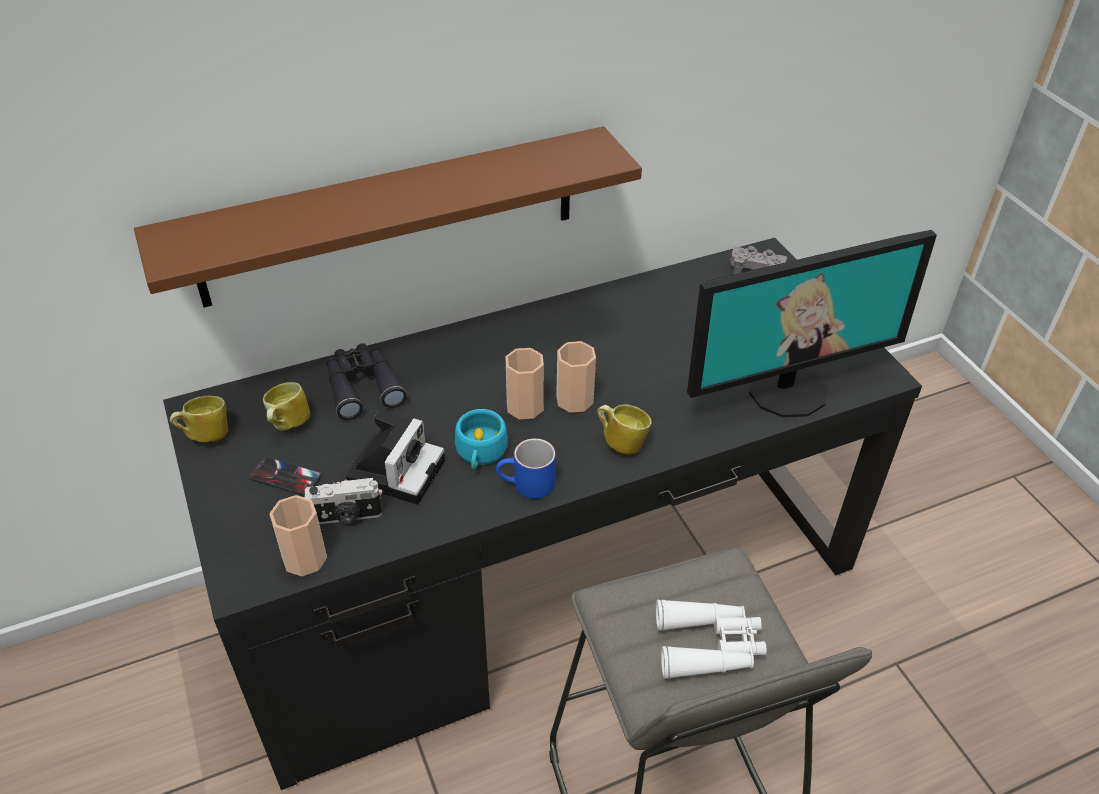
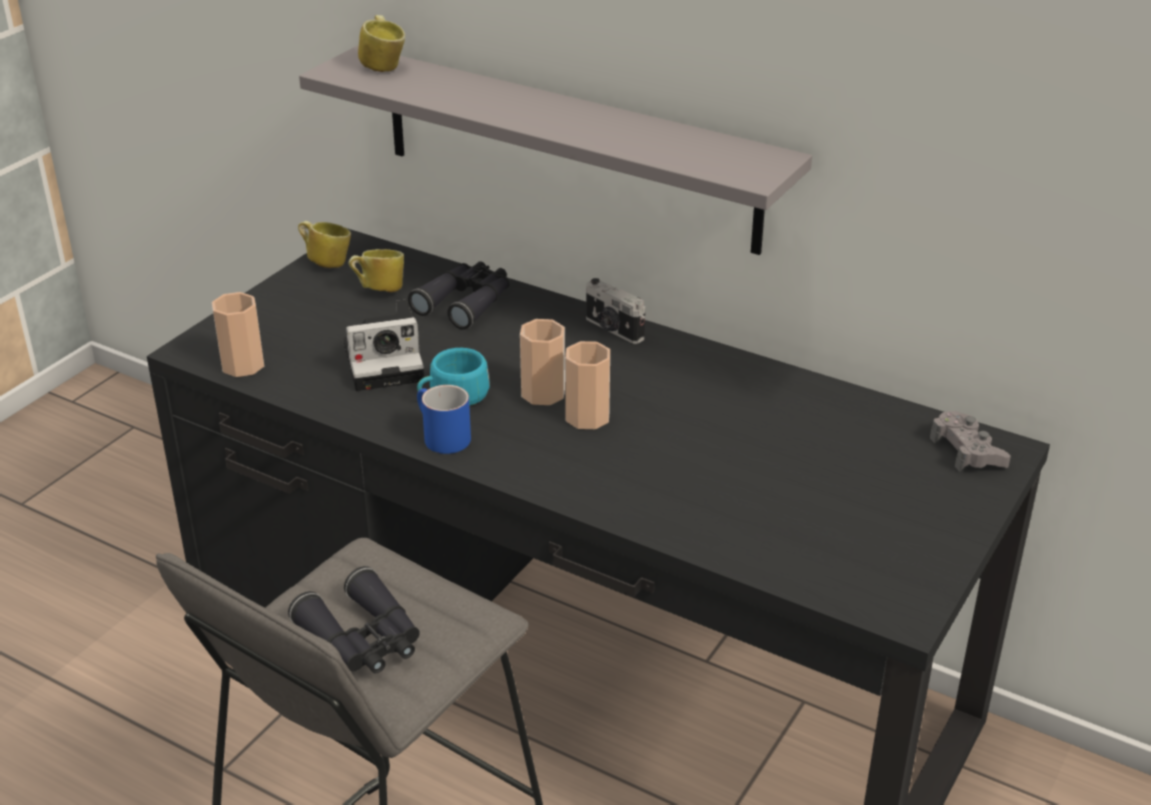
camera: 55 degrees right, 10 degrees down
brown shelf [134,126,642,307] -> grey shelf [299,46,812,255]
phone [248,456,322,496] -> none
camera [305,478,382,524] -> camera moved to [586,278,645,344]
mug [597,405,652,455] -> mug moved to [358,15,405,72]
white binoculars [656,599,767,679] -> black binoculars [288,566,420,673]
monitor [687,230,937,417] -> none

